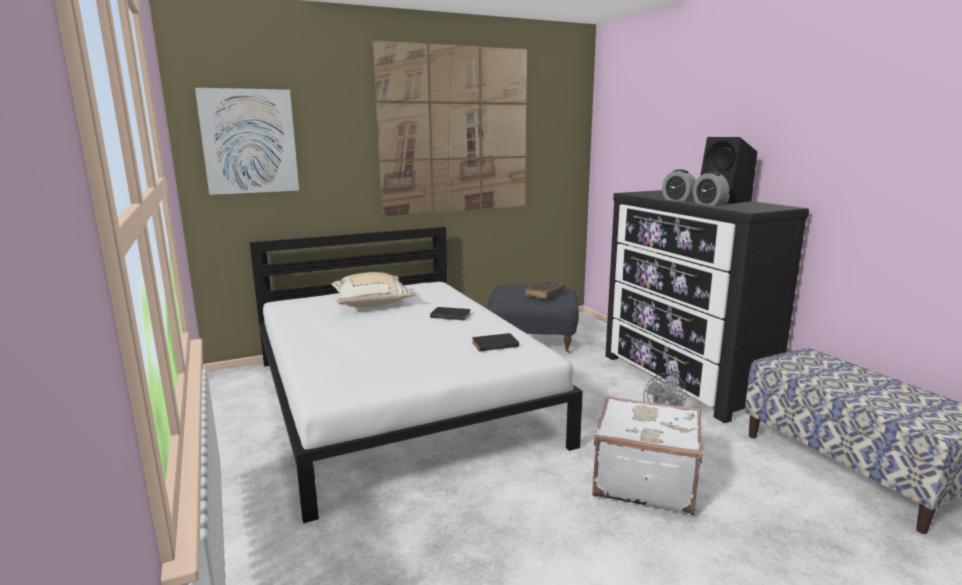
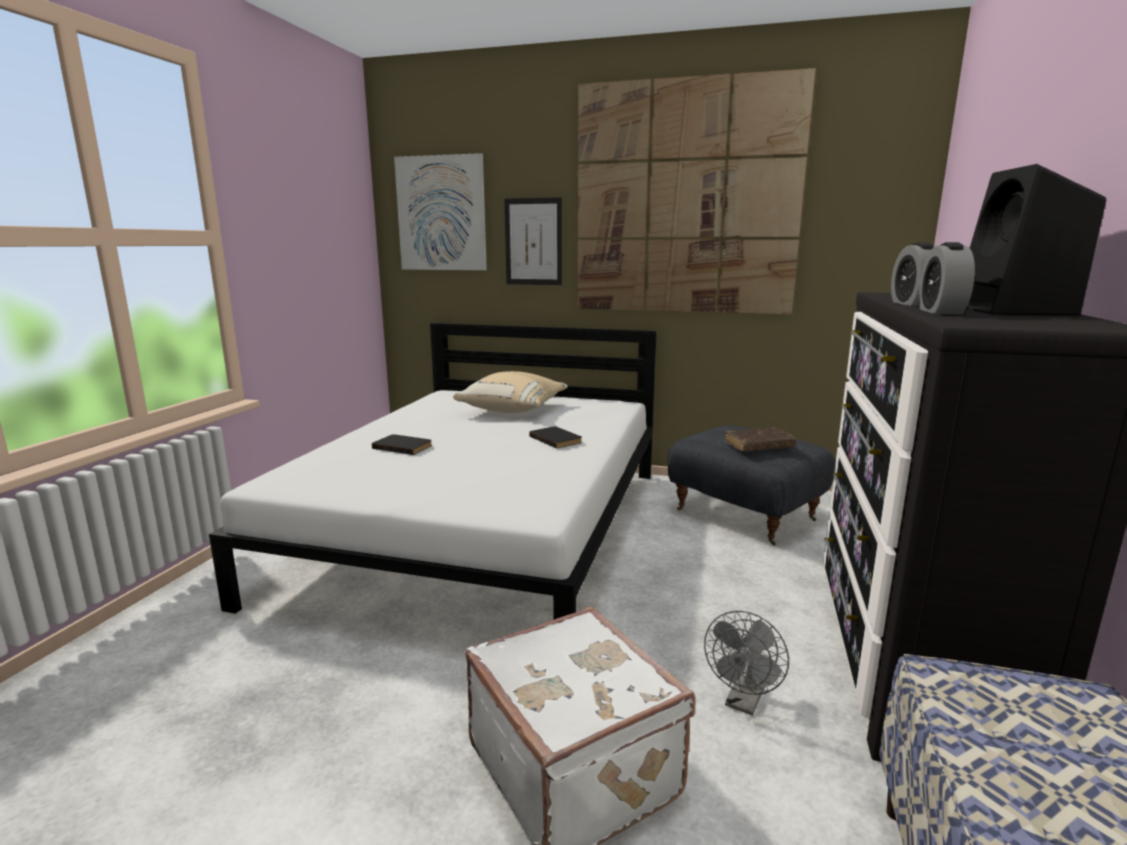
camera: 40 degrees right, 0 degrees up
black book [472,333,519,351] -> black book moved to [372,434,432,455]
none -> picture [505,197,562,285]

